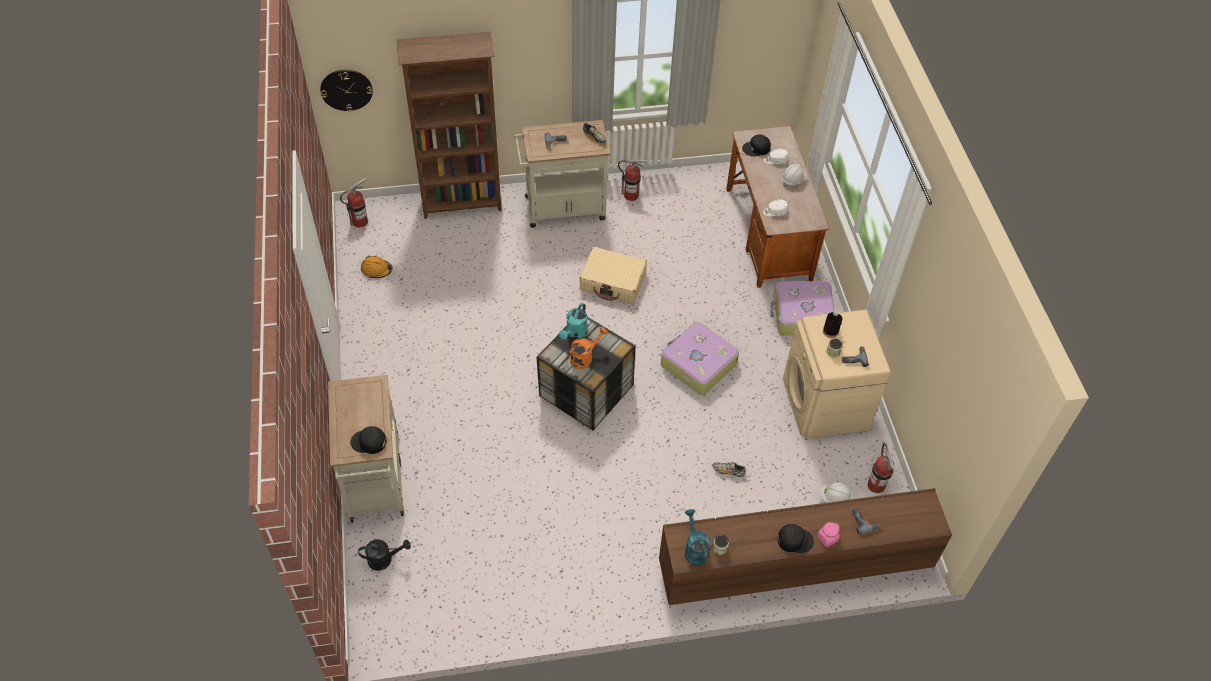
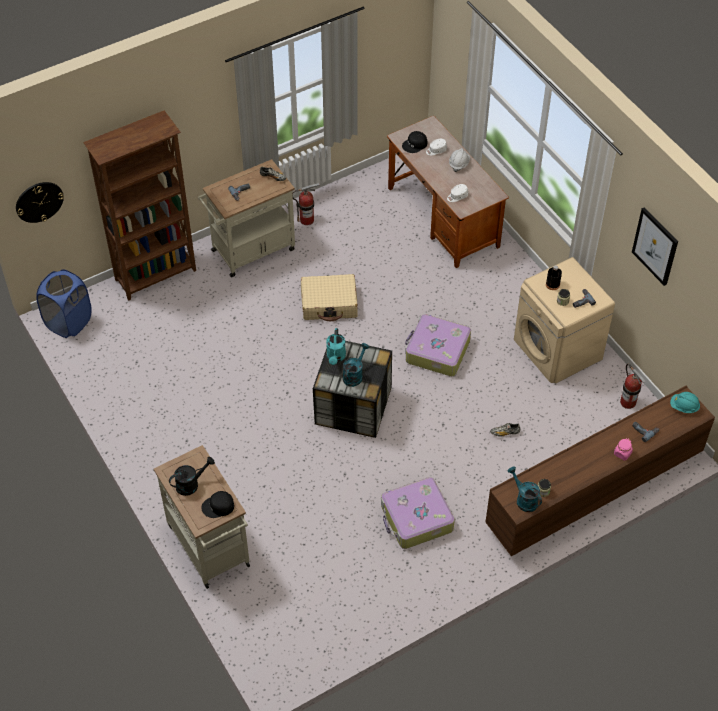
camera: 20 degrees left, 0 degrees up
fire extinguisher [340,178,368,227] -> blue laundry basket [36,269,92,338]
black watering can [358,539,411,571] -> black watering can moved to [169,457,215,496]
orange hard hat [361,256,393,278] -> none
orange watering can [567,327,608,369] -> turquoise watering can [343,343,369,387]
suitcase [770,281,835,336] -> suitcase moved to [381,477,455,549]
black cap [778,524,814,553] -> none
white hard hat [820,482,852,503] -> none
none -> picture [632,207,678,286]
none -> turquoise hard hat [670,392,700,413]

